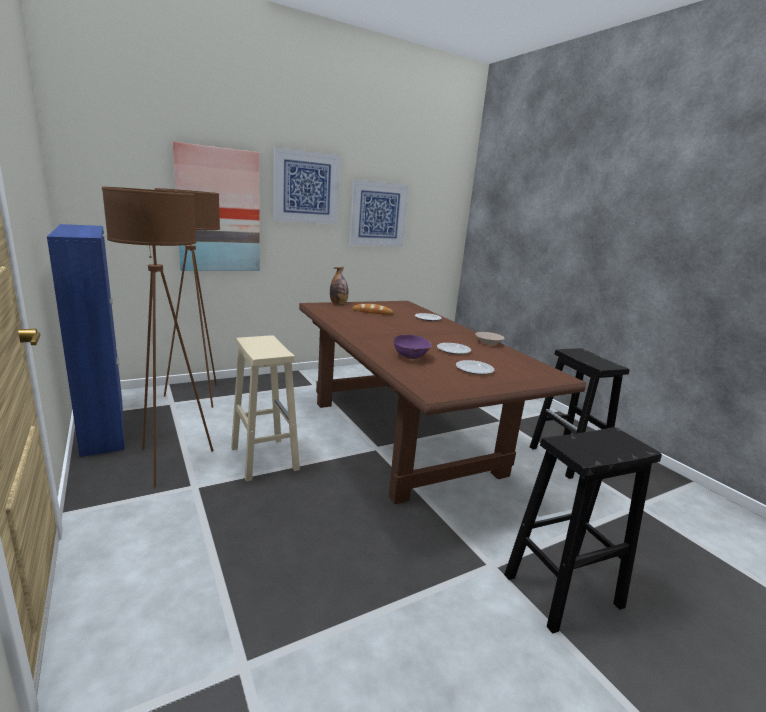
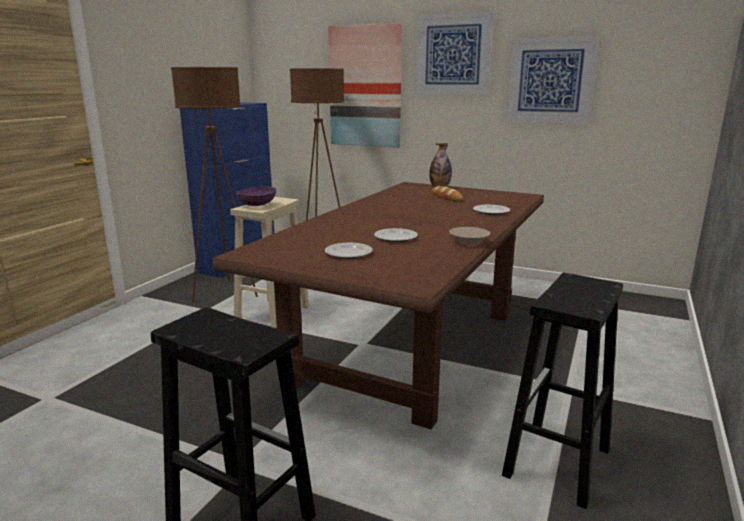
camera: 55 degrees right, 0 degrees up
purple bowl [394,335,431,359] -> purple bowl moved to [236,186,276,206]

